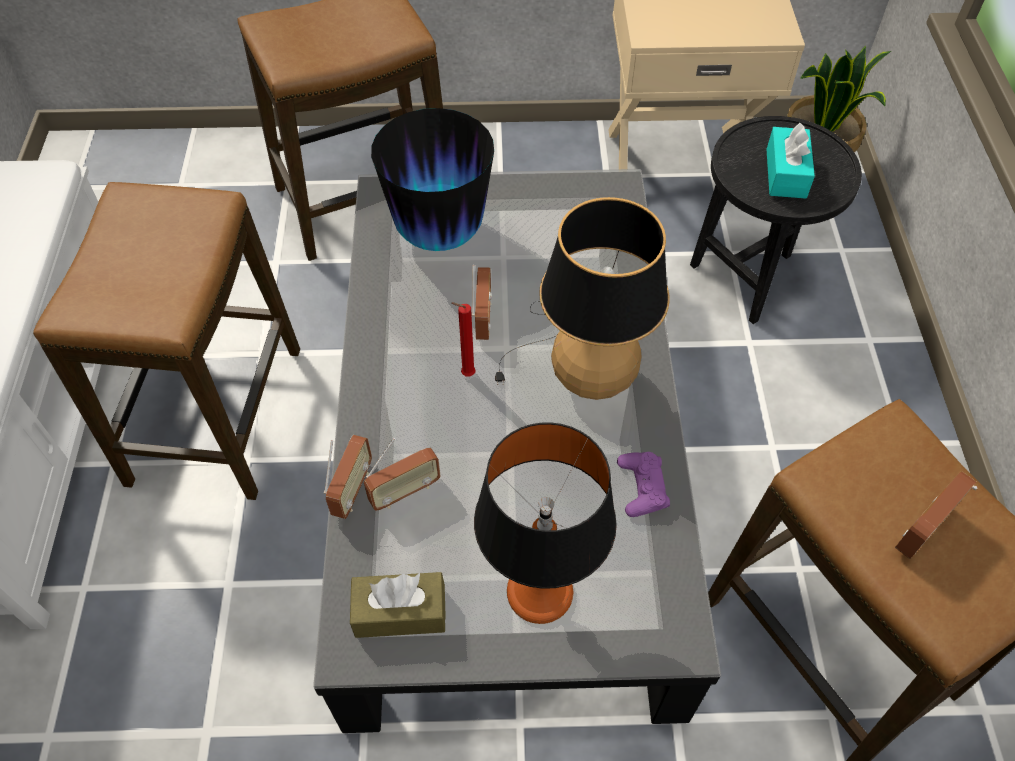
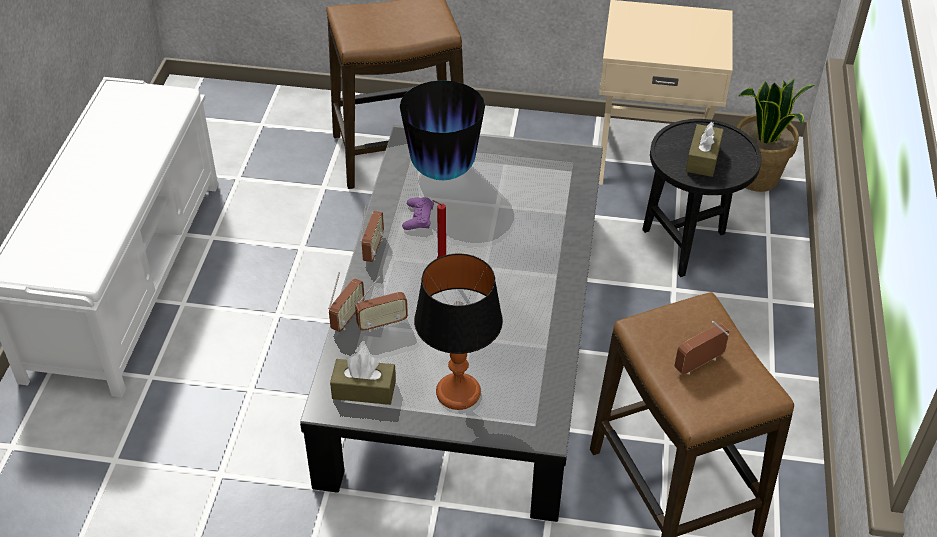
camera: 10 degrees right, 10 degrees down
stool [33,182,300,500] -> none
radio [472,265,492,340] -> radio moved to [360,205,384,262]
table lamp [495,197,670,400] -> none
purple game controller [617,452,670,517] -> purple game controller moved to [402,197,434,230]
turquoise tissue box [766,123,815,199] -> brown tissue box [686,122,724,177]

